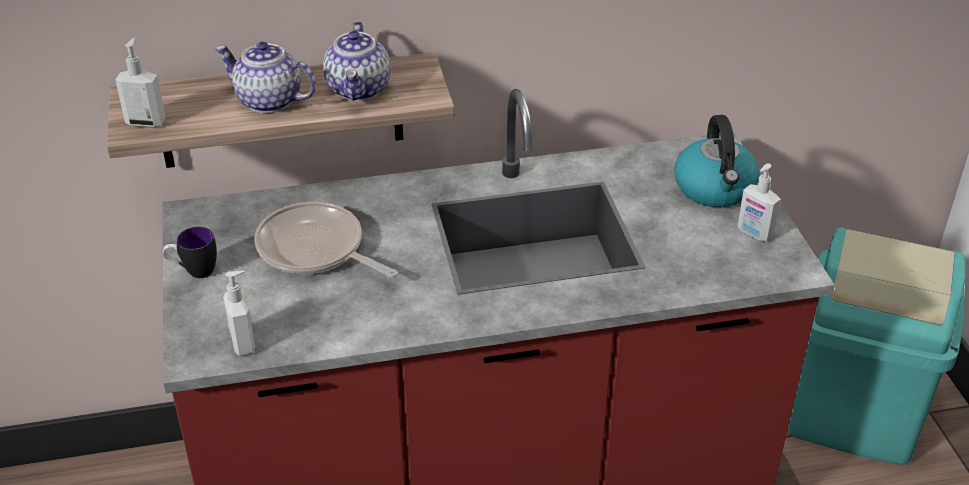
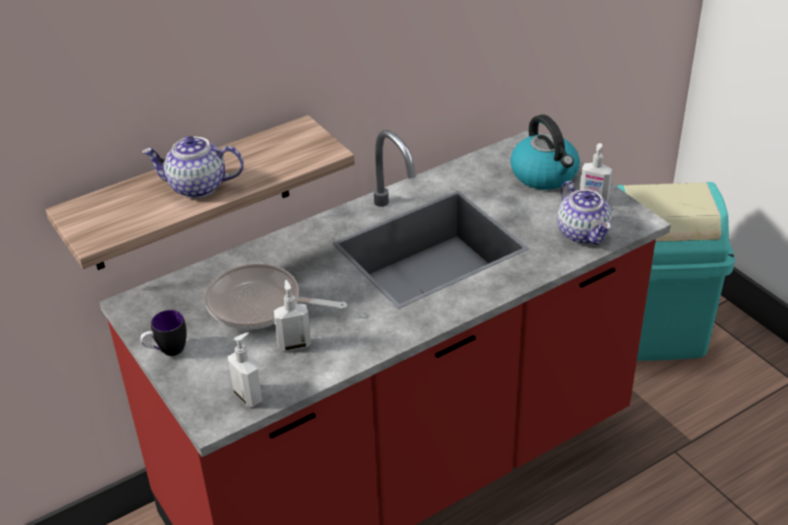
camera: 20 degrees left, 0 degrees up
soap dispenser [115,38,166,128] -> soap dispenser moved to [273,280,311,351]
teapot [323,21,390,101] -> teapot moved to [557,181,612,245]

